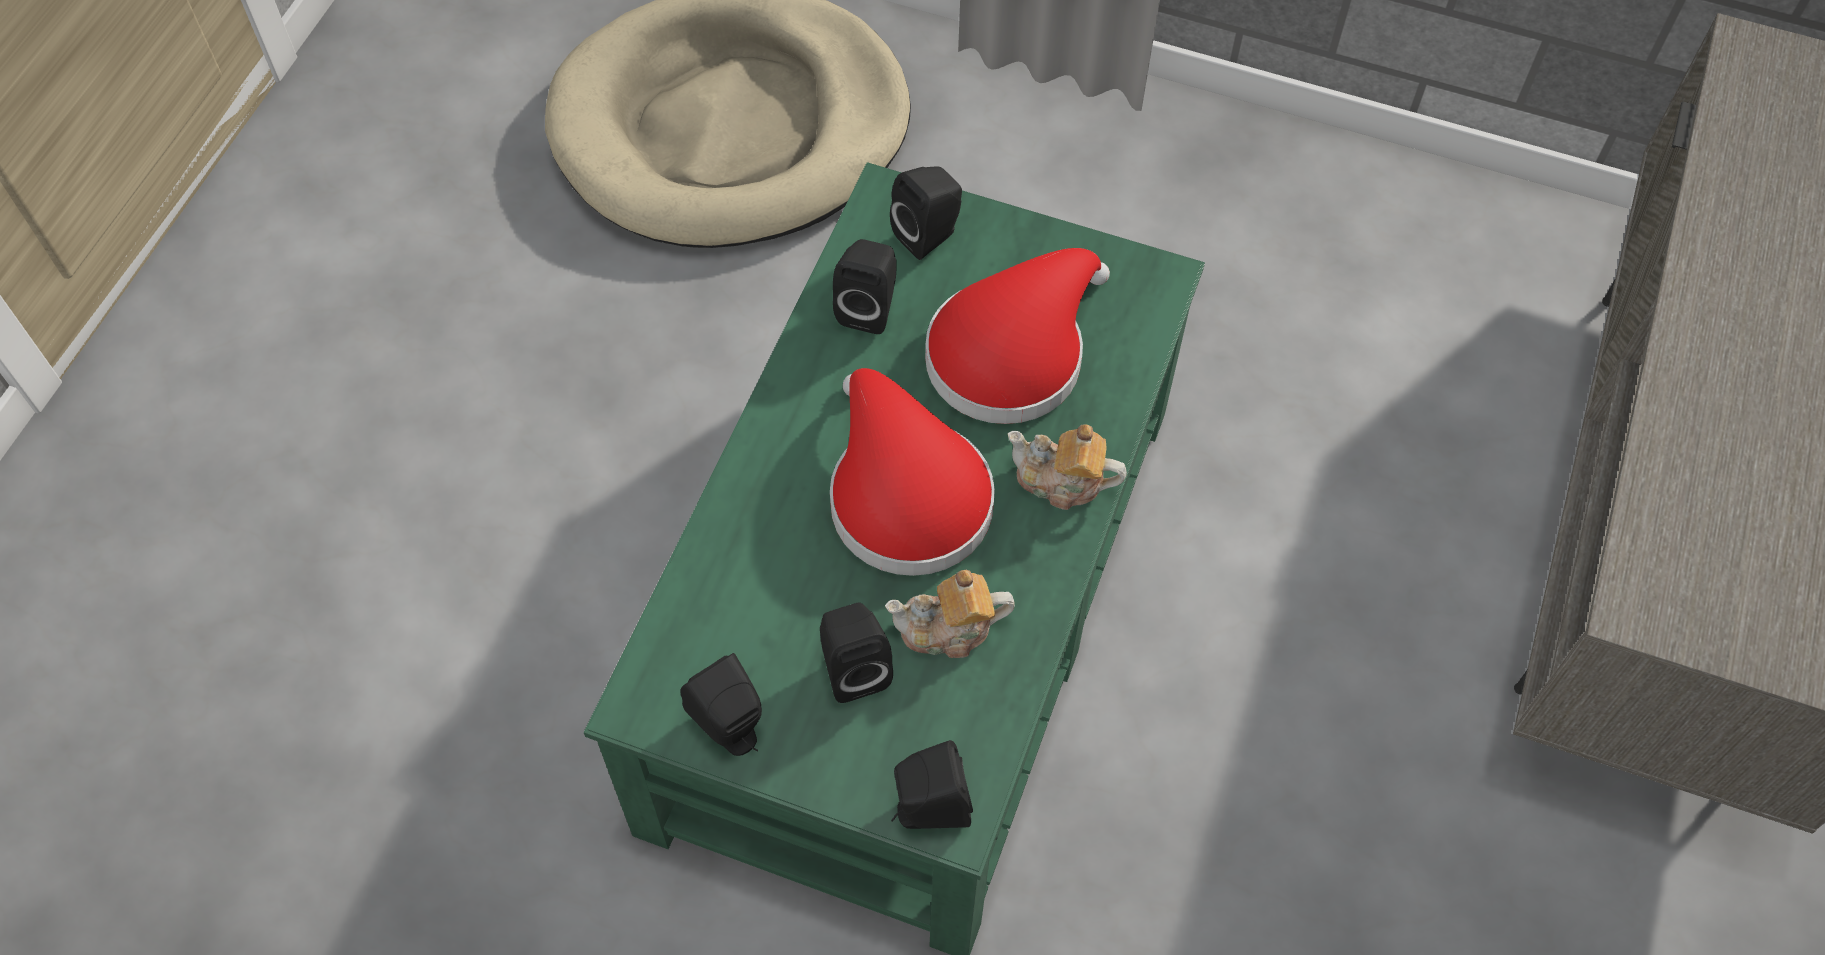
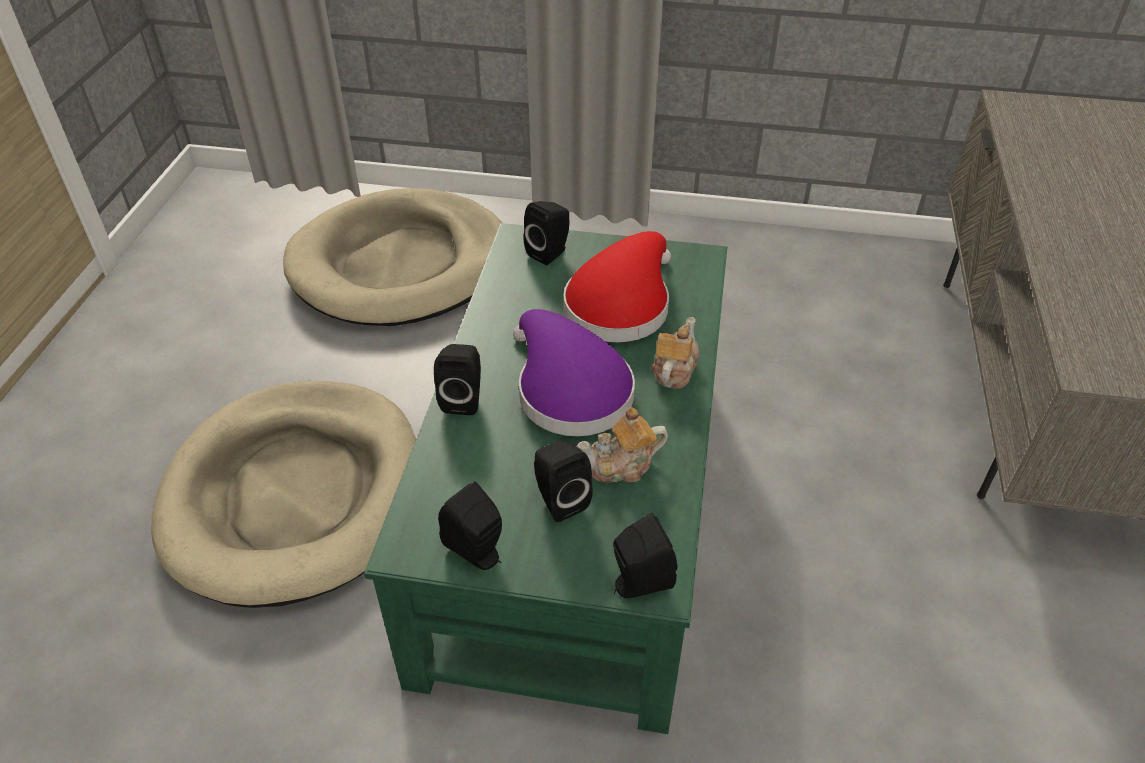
camera: 10 degrees left, 15 degrees down
red hat [830,368,995,576] -> purple hat [513,309,635,436]
black speaker [833,239,896,334] -> black speaker moved to [434,344,481,415]
teapot [1008,424,1127,510] -> teapot turned 105 degrees clockwise [651,317,699,389]
none -> beige dog bed [151,381,416,608]

